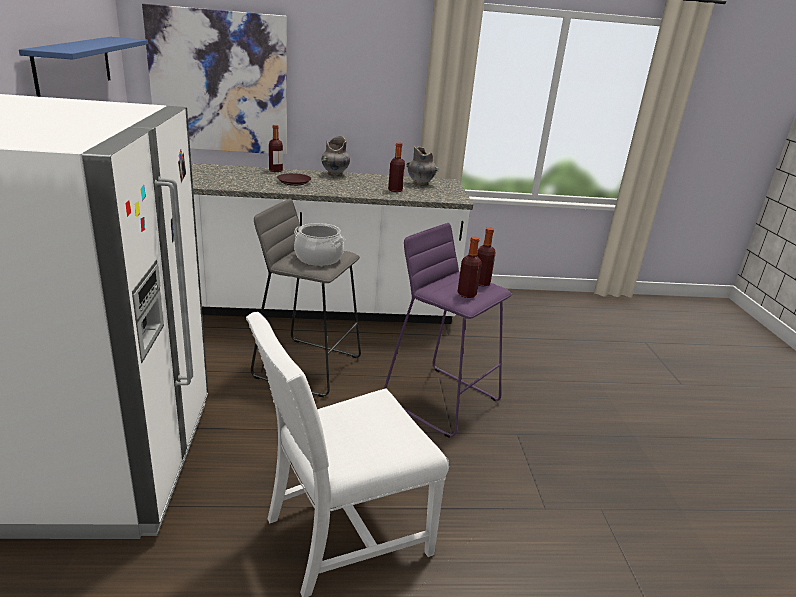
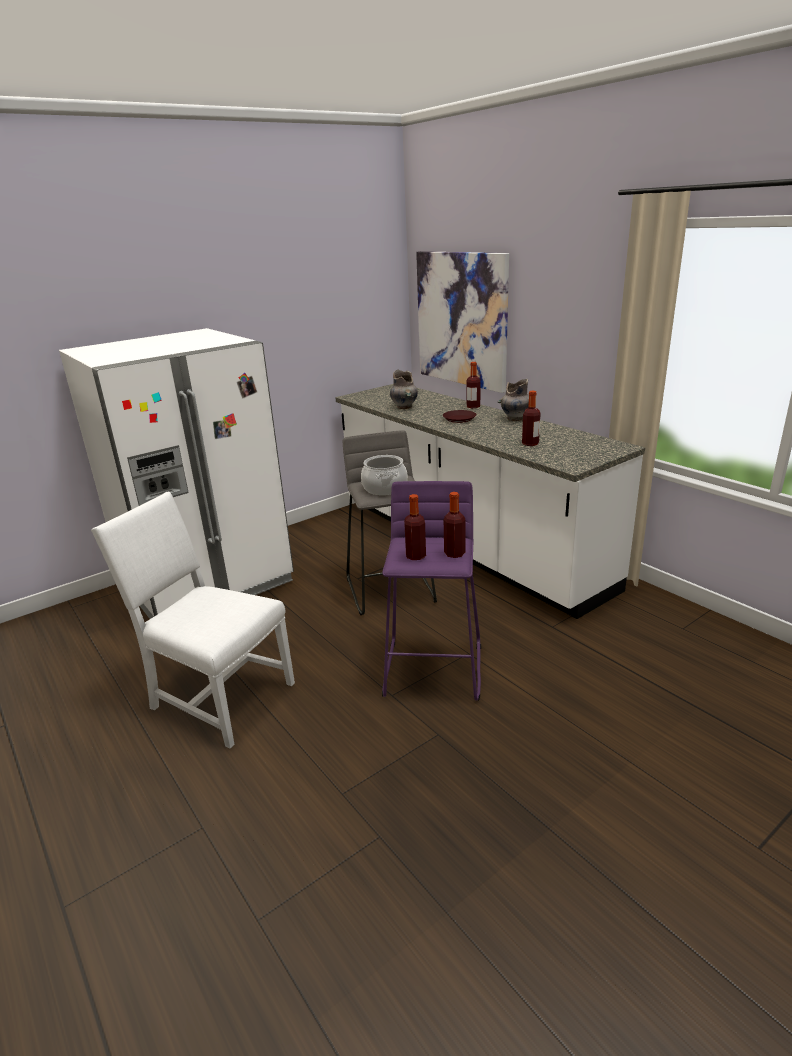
camera: 60 degrees right, 0 degrees up
blue shelf [19,37,148,97] -> none
grey vase [406,146,440,186] -> grey vase moved to [390,369,418,409]

